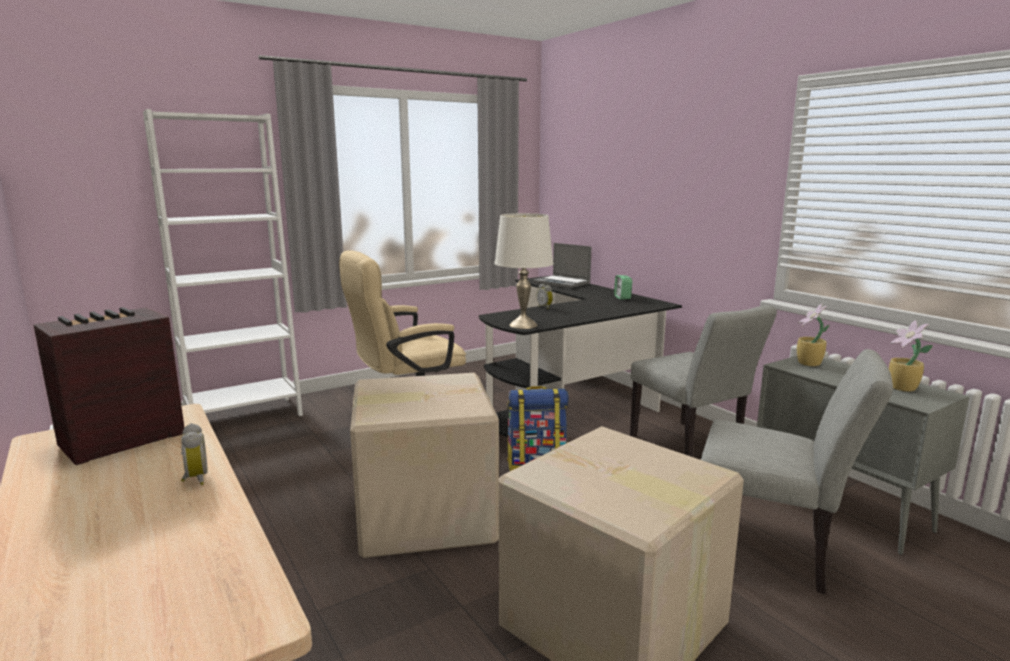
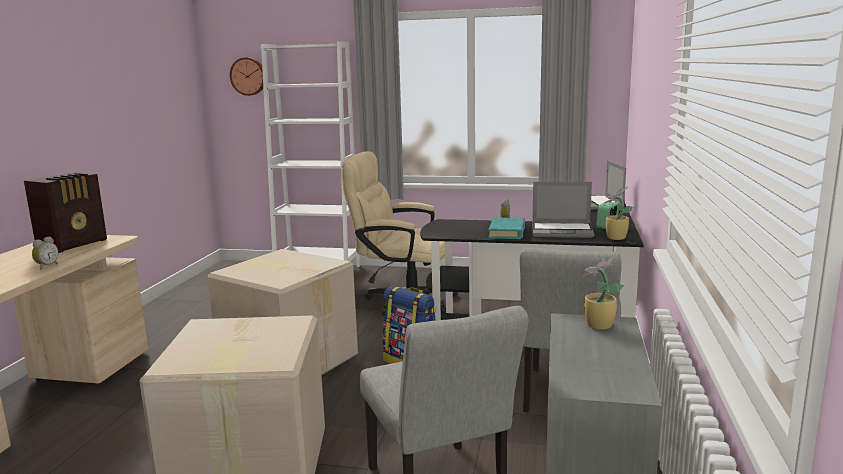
camera: 45 degrees right, 0 degrees up
radio [33,307,185,465] -> radio turned 120 degrees clockwise [24,172,107,253]
white table lamp [494,213,554,329] -> none
potted plant [889,320,933,391] -> potted plant moved to [604,187,633,240]
none -> wall clock [230,57,263,96]
none -> turquoise book [489,217,525,239]
none -> laptop [532,182,594,238]

